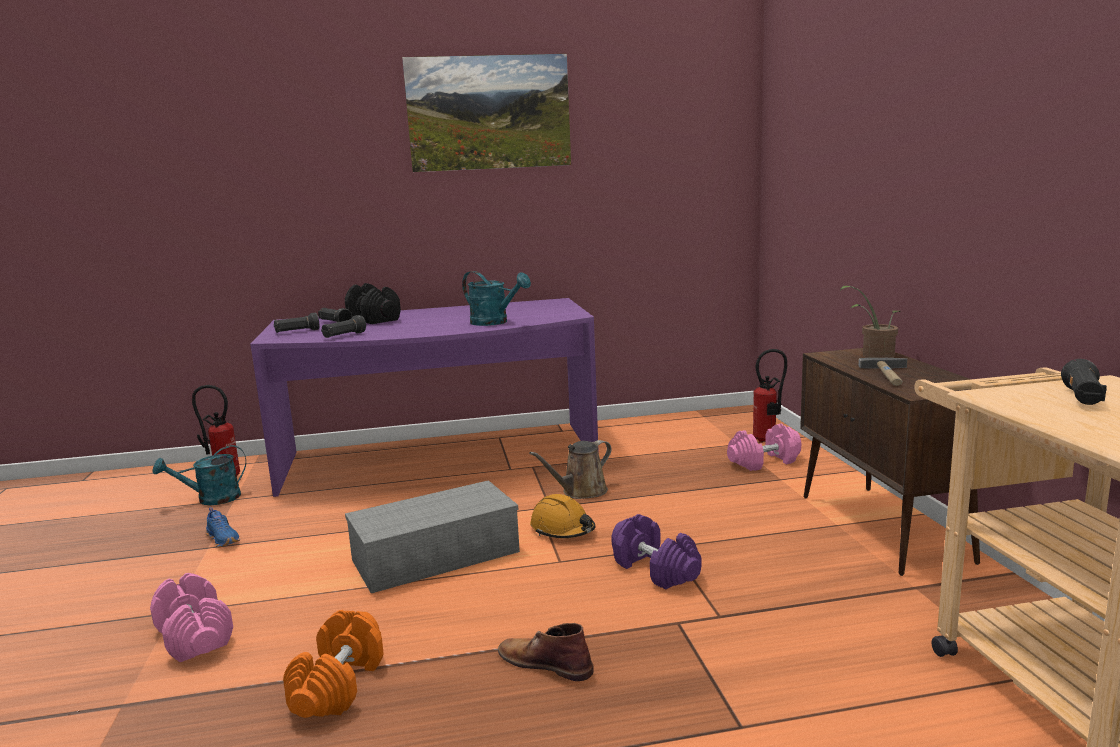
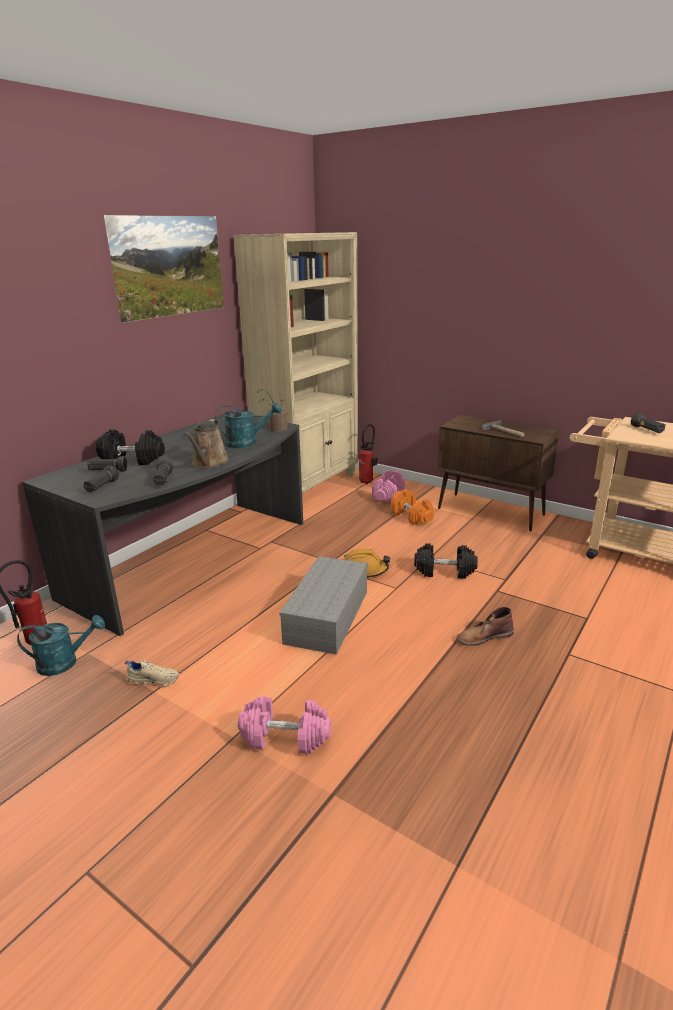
camera: 45 degrees left, 10 degrees up
turquoise watering can [152,445,246,505] -> turquoise watering can turned 120 degrees counterclockwise [17,615,105,676]
blue shoe [206,507,240,548] -> beige shoe [125,660,179,687]
purple desk [250,298,599,497] -> grey desk [22,414,303,636]
orange dumbbell [283,610,384,718] -> orange dumbbell moved to [391,489,434,525]
brown watering can [529,440,611,499] -> brown watering can moved to [184,419,229,468]
purple dumbbell [611,514,702,589] -> black dumbbell [414,544,478,579]
potted plant [840,285,900,358] -> potted plant moved to [257,389,288,432]
none -> beige bookcase [233,232,358,493]

